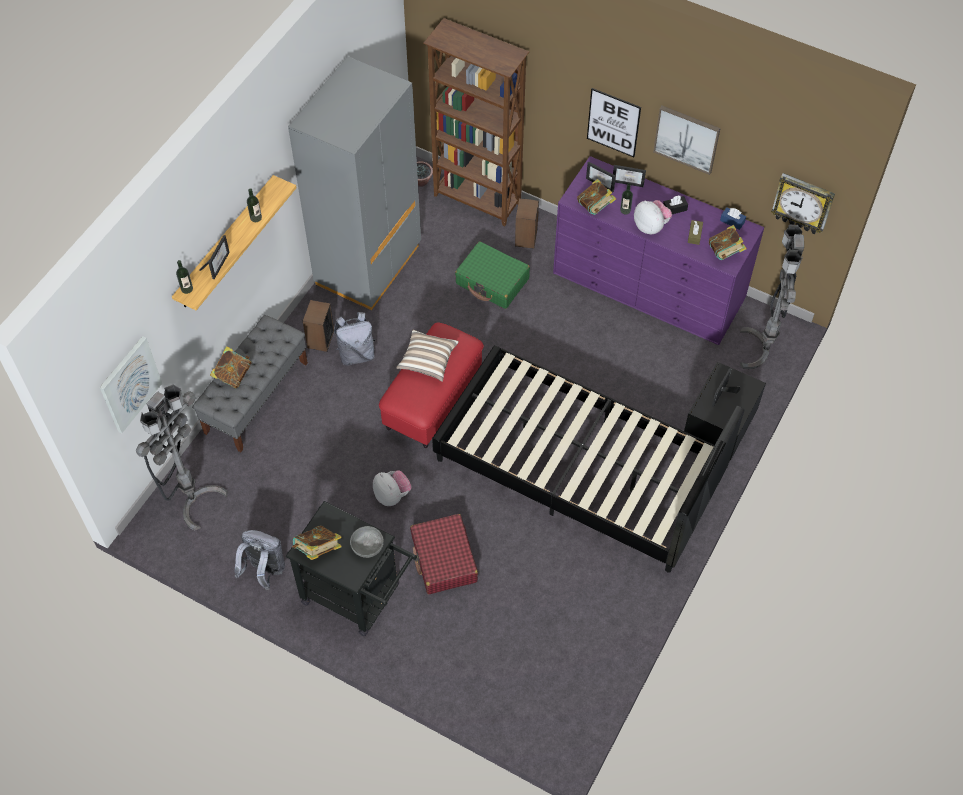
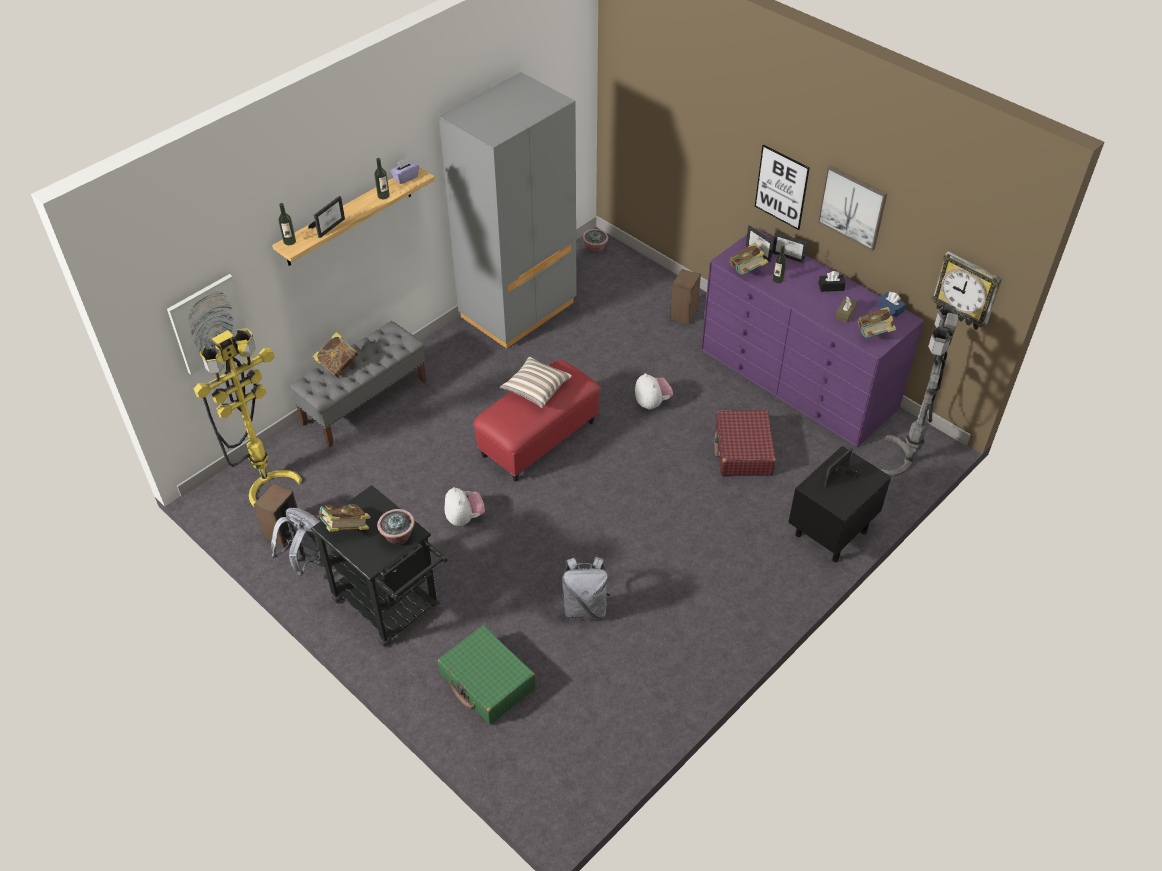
camera: 15 degrees right, 10 degrees down
grey floor lamp [136,384,228,530] -> yellow floor lamp [194,328,302,507]
speaker [303,300,334,352] -> speaker moved to [254,483,297,547]
grey backpack [334,312,375,366] -> grey backpack moved to [560,557,611,619]
grey bowl [350,526,384,558] -> potted plant [377,509,415,545]
red suitcase [410,514,478,594] -> red suitcase moved to [714,410,776,476]
brown bookcase [423,18,529,226] -> none
black bed [432,345,744,573] -> none
green suitcase [455,241,530,309] -> green suitcase moved to [438,625,536,724]
plush toy [634,200,672,234] -> plush toy moved to [635,373,673,410]
none -> purple tissue box [390,158,419,184]

